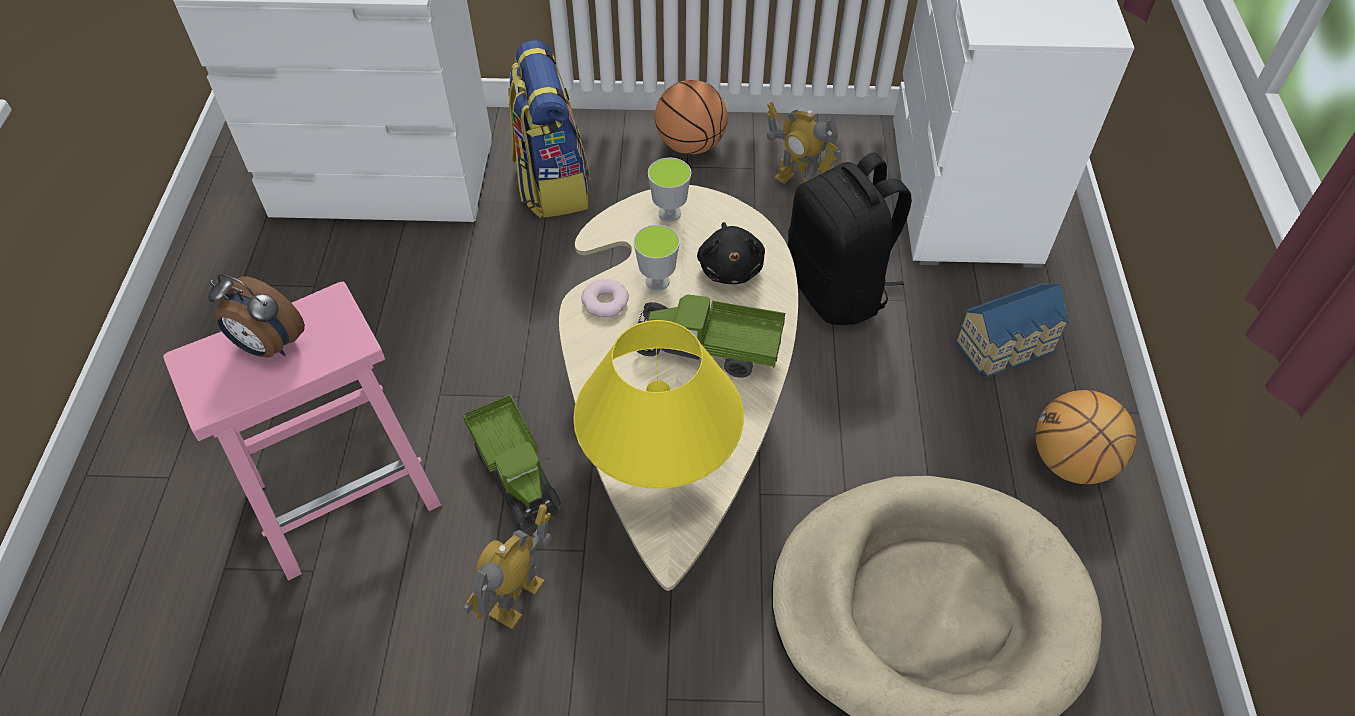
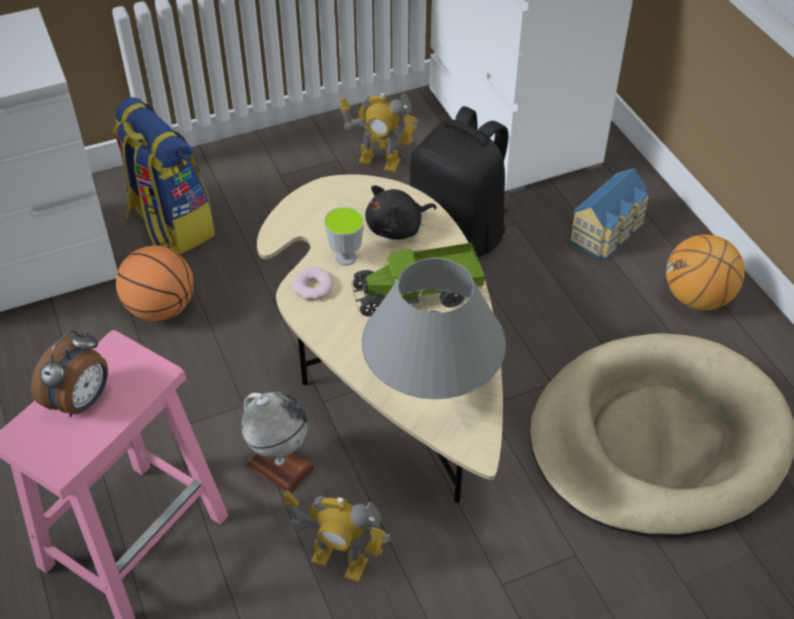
camera: 25 degrees left, 5 degrees down
alarm clock [208,274,305,358] -> alarm clock turned 60 degrees counterclockwise [31,330,108,417]
toy truck [463,394,563,532] -> globe [241,392,315,493]
toy robot [464,504,552,629] -> toy robot turned 75 degrees counterclockwise [283,490,391,582]
yellow table lamp [573,320,744,489] -> grey table lamp [362,258,506,399]
cup [648,157,691,222] -> none
basketball [655,80,728,154] -> basketball moved to [116,245,194,322]
black plush toy [697,222,765,284] -> black plush toy turned 90 degrees clockwise [365,185,437,240]

